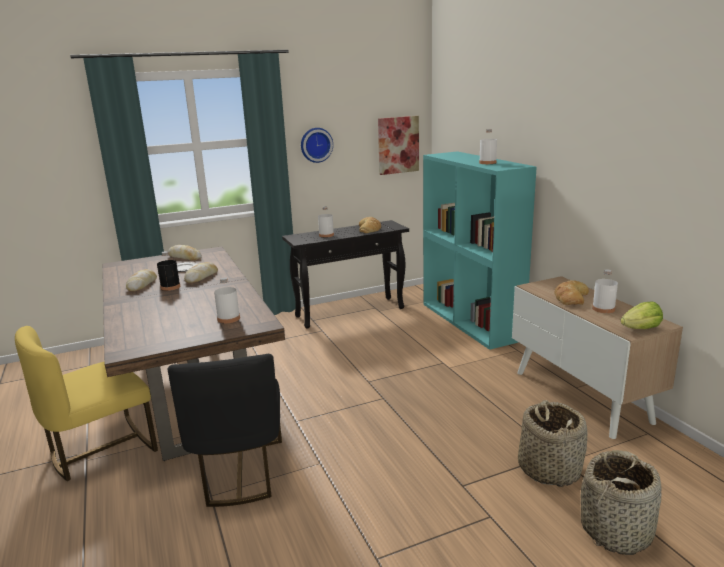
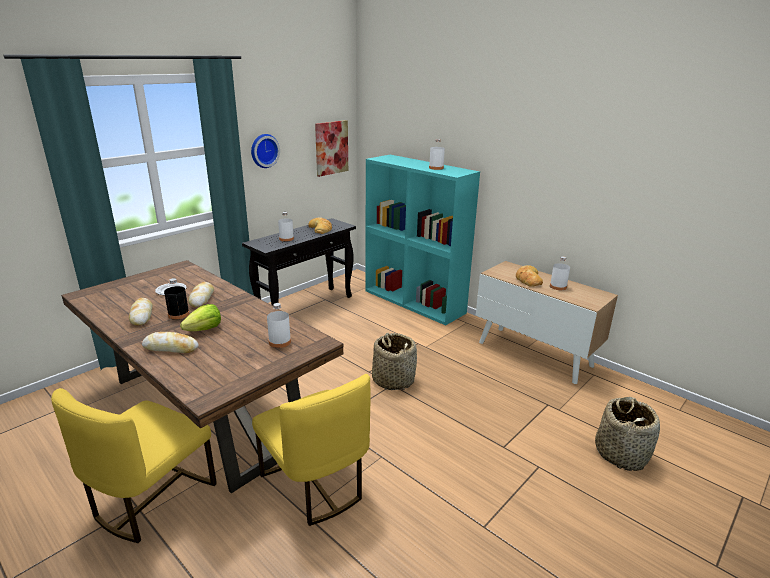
camera: 25 degrees left, 5 degrees up
bread [168,245,202,260] -> bread moved to [142,332,199,353]
black chair [168,354,282,507] -> yellow chair [252,374,370,526]
basket [518,400,588,487] -> basket moved to [372,333,417,390]
lettuce [621,302,663,329] -> lettuce moved to [180,304,221,331]

